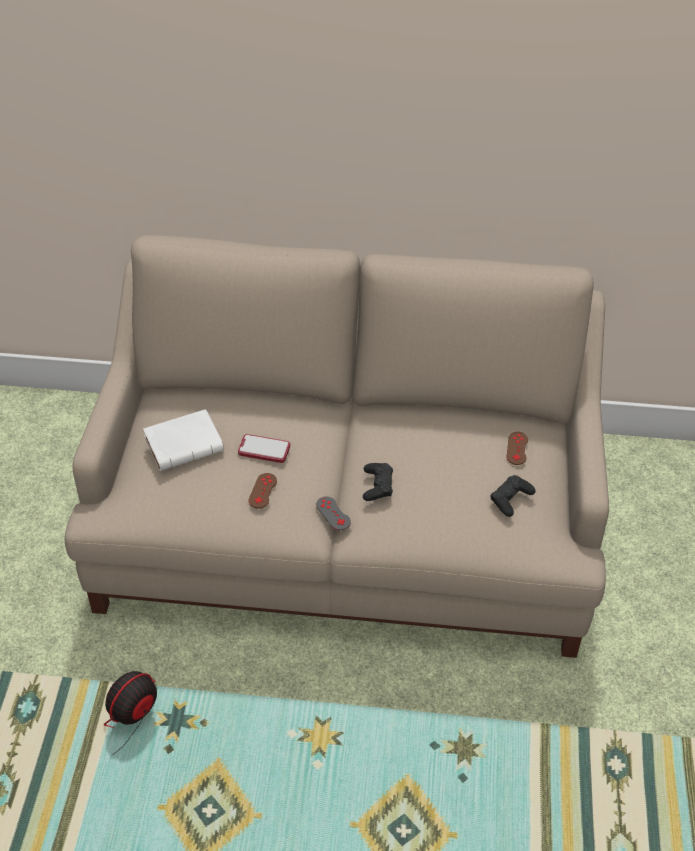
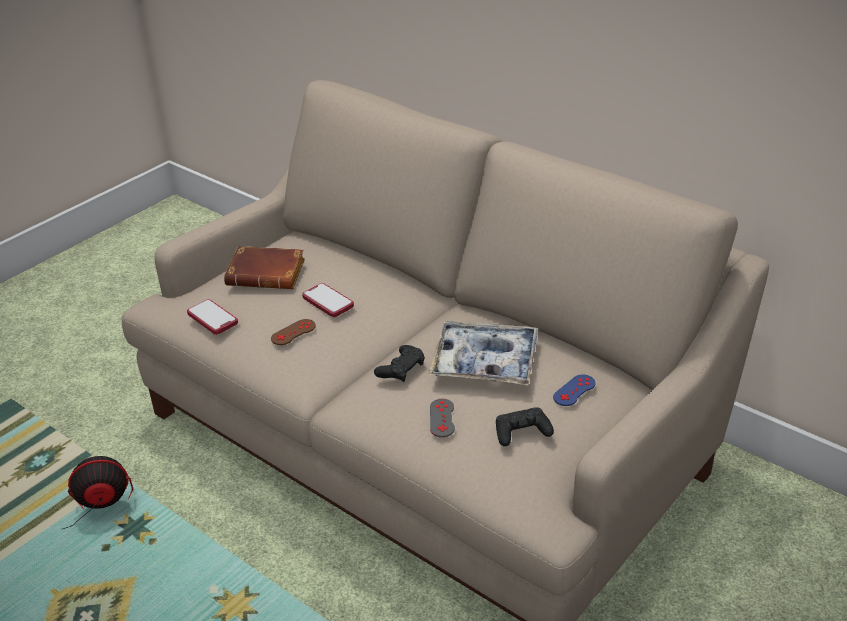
camera: 35 degrees right, 10 degrees down
white book [143,409,224,471] -> brown book [224,246,305,289]
grey game controller [316,497,351,530] -> grey game controller moved to [430,399,455,437]
brown game controller [506,432,528,465] -> blue game controller [553,374,596,406]
none -> phone [187,299,238,335]
none -> tray [428,321,539,386]

